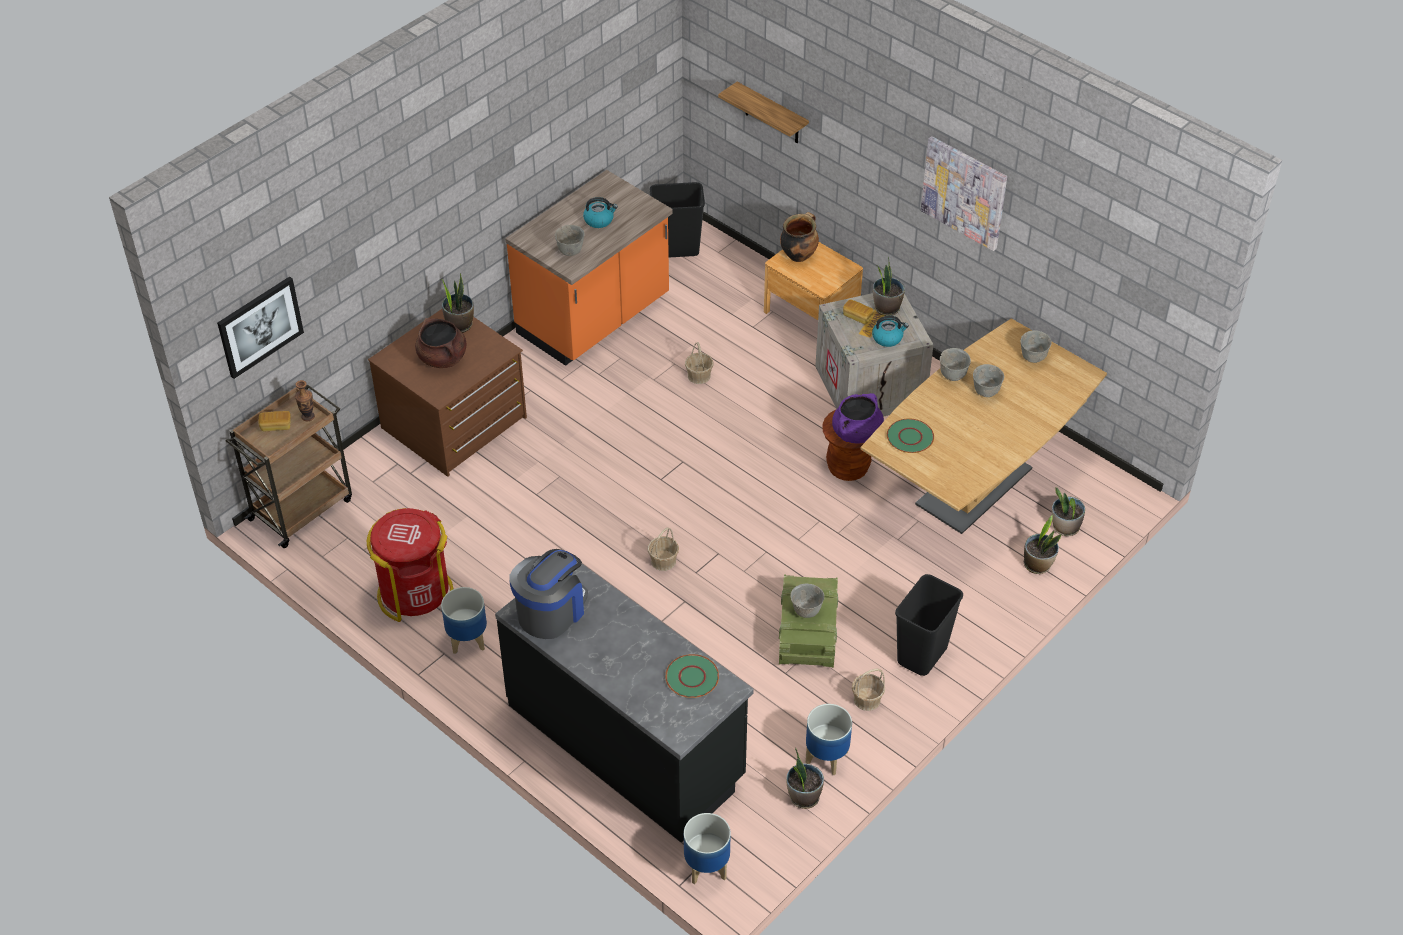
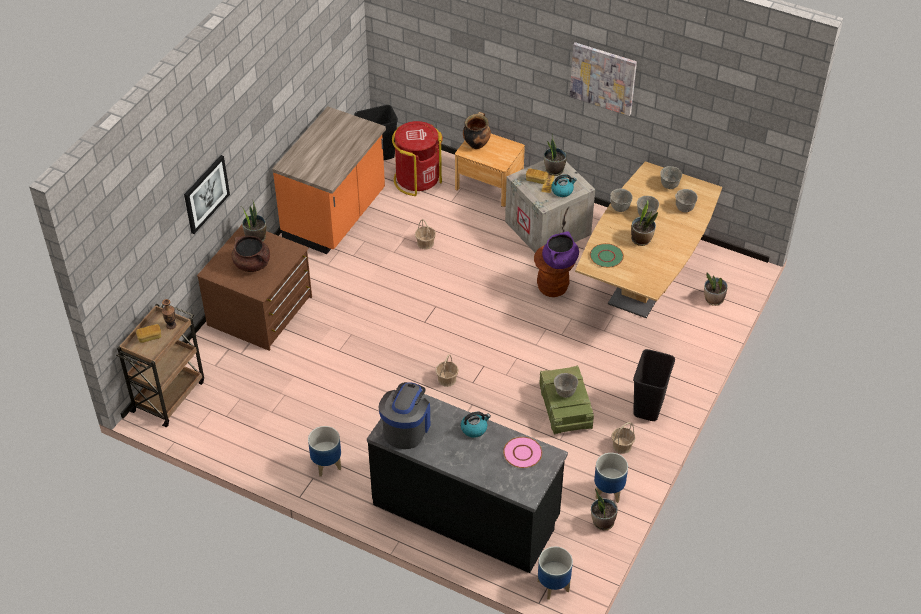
camera: 15 degrees left, 0 degrees up
picture [217,276,304,379] -> picture moved to [184,155,230,234]
red trash can [367,508,453,622] -> red trash can moved to [392,121,443,196]
grey bowl [555,225,585,256] -> grey bowl moved to [675,189,698,212]
kettle [583,197,618,228] -> kettle moved to [461,412,491,438]
green plate [665,654,719,698] -> pink plate [503,437,542,468]
shelf [718,82,809,143] -> none
potted plant [1024,515,1061,574] -> potted plant moved to [631,201,658,246]

